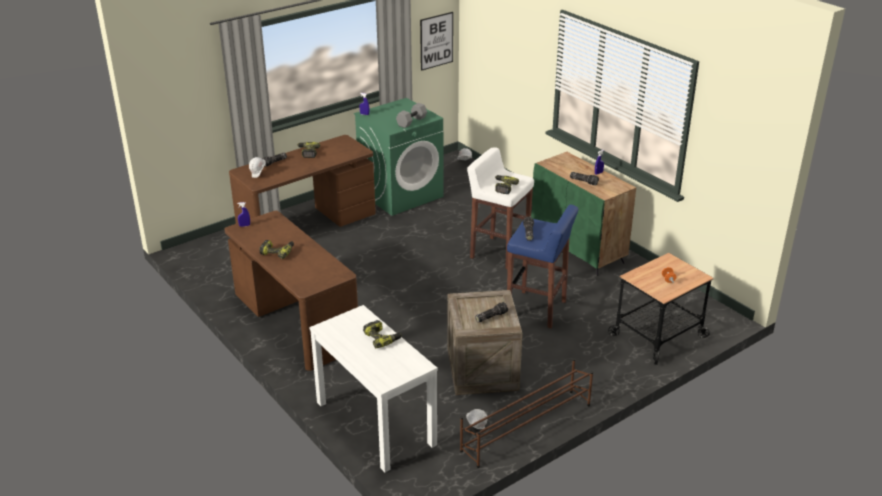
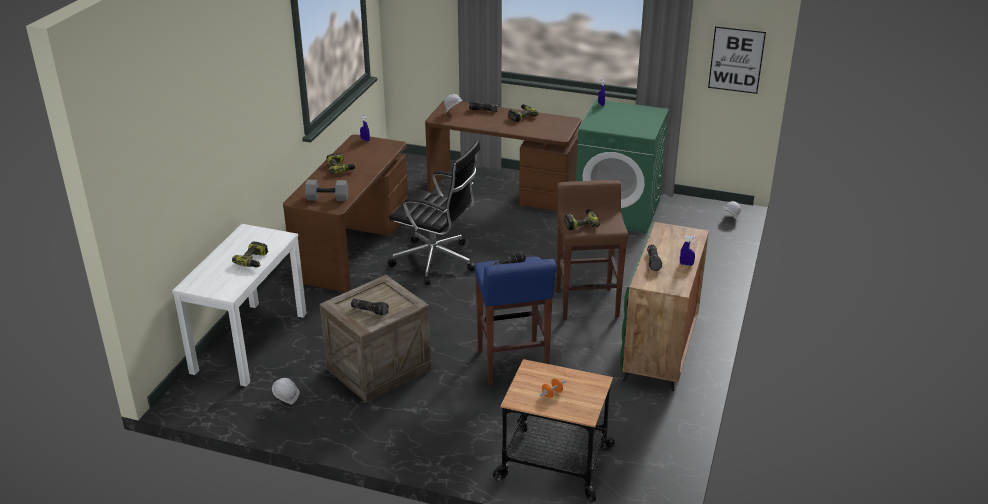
camera: 55 degrees right, 0 degrees up
grey dumbbell [396,103,427,128] -> grey dumbbell moved to [305,180,348,201]
brown shoe rack [460,358,593,468] -> none
white stool [467,148,534,270] -> brown stool [556,180,628,320]
none -> black office chair [388,140,480,285]

